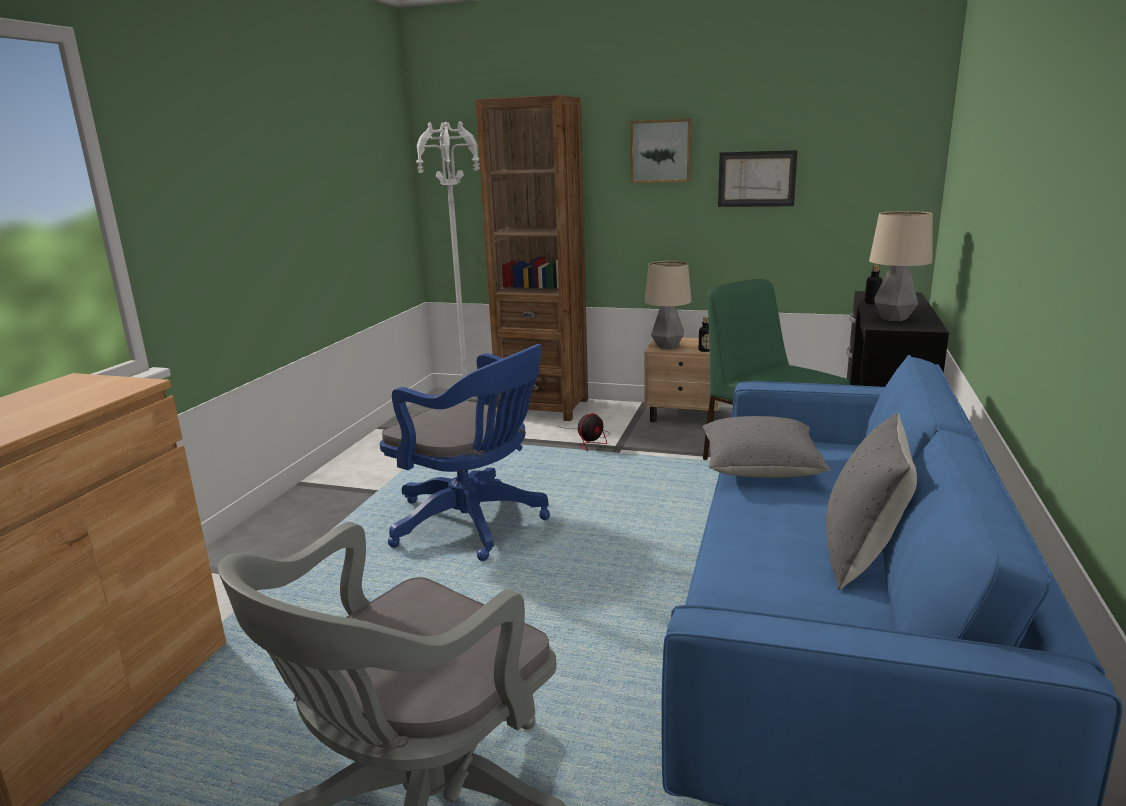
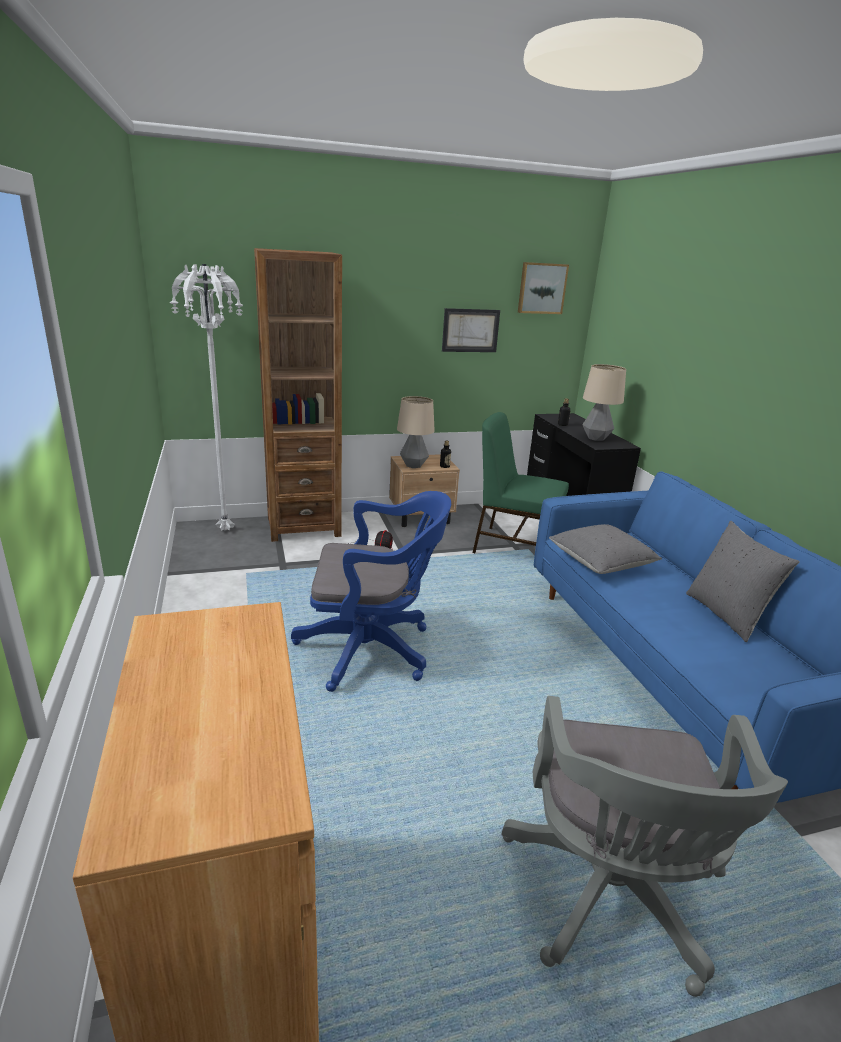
camera: 35 degrees left, 5 degrees up
picture [630,119,691,183] -> picture moved to [518,262,569,314]

